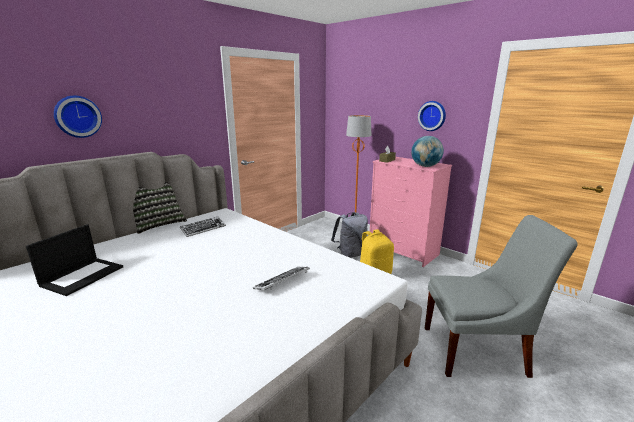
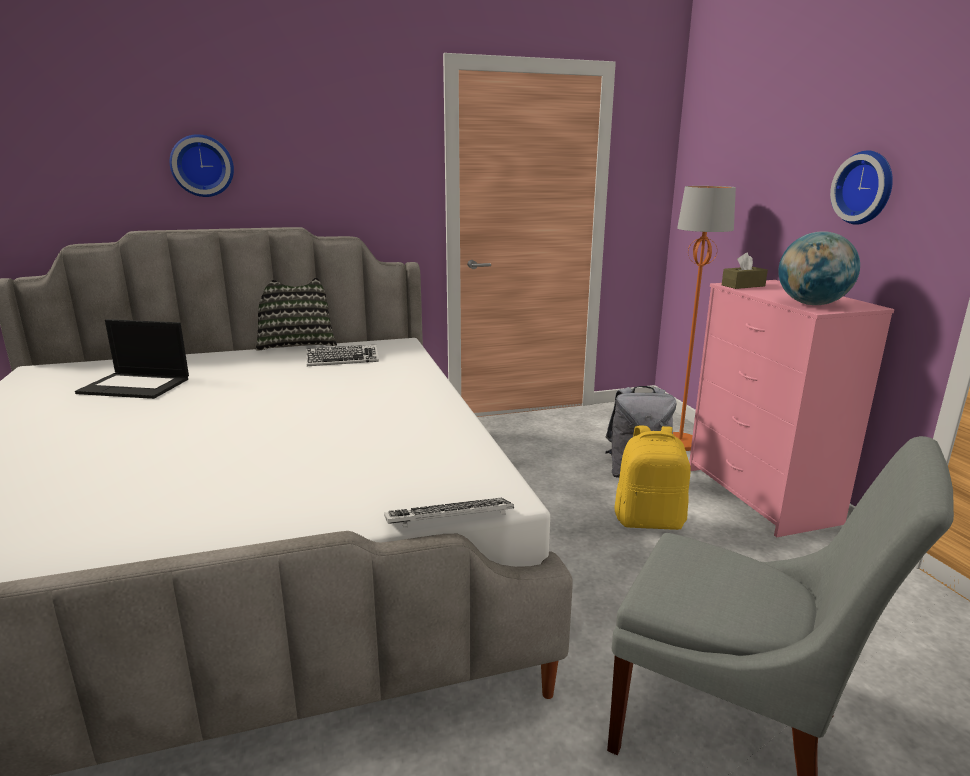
camera: 30 degrees right, 0 degrees up
laptop [26,224,123,296] -> laptop turned 45 degrees clockwise [75,319,189,399]
keyboard [253,267,310,290] -> keyboard moved to [384,498,514,528]

